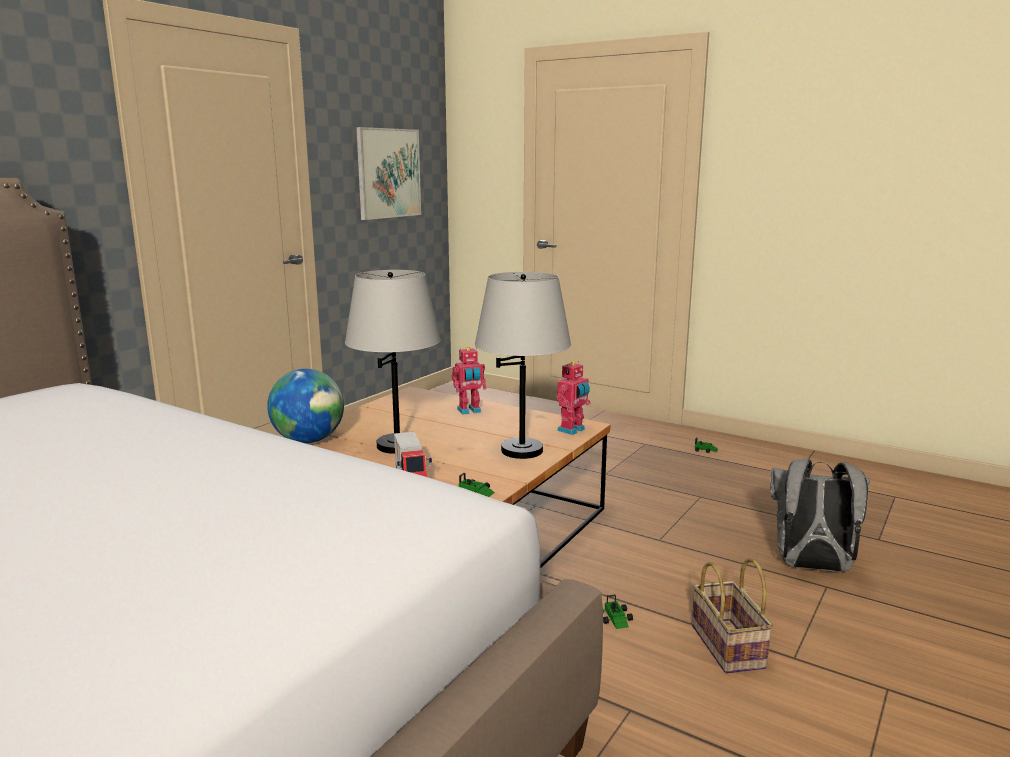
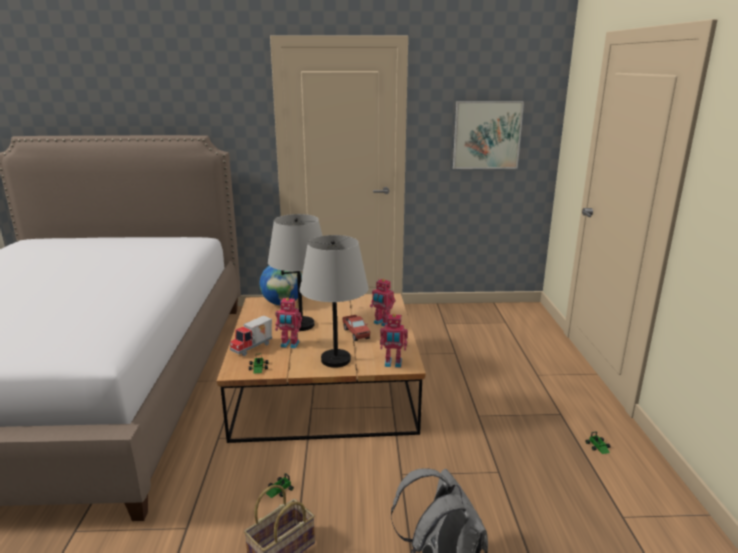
camera: 55 degrees right, 5 degrees up
none -> toy robot [275,298,302,349]
none -> toy truck [342,315,370,341]

